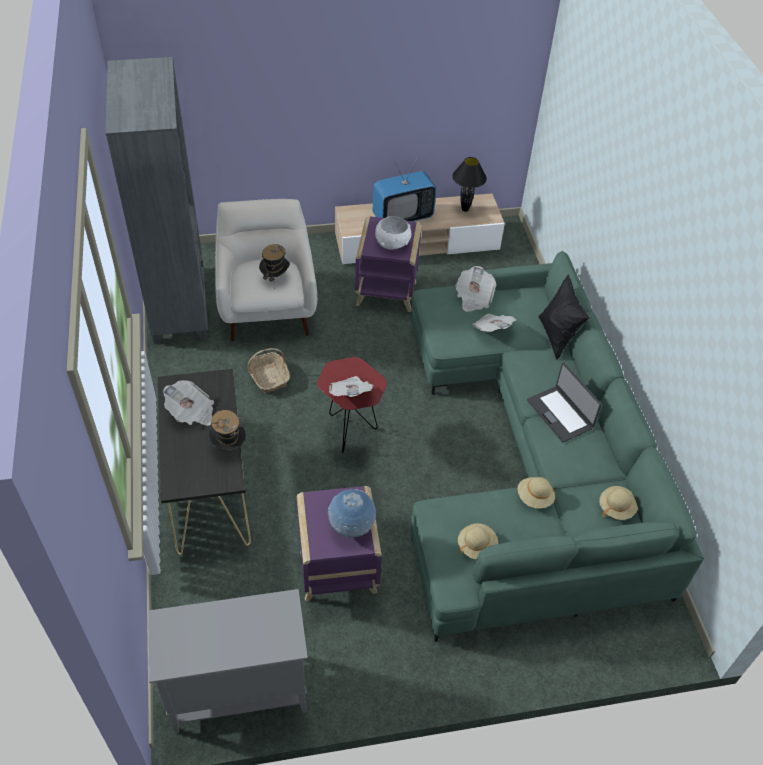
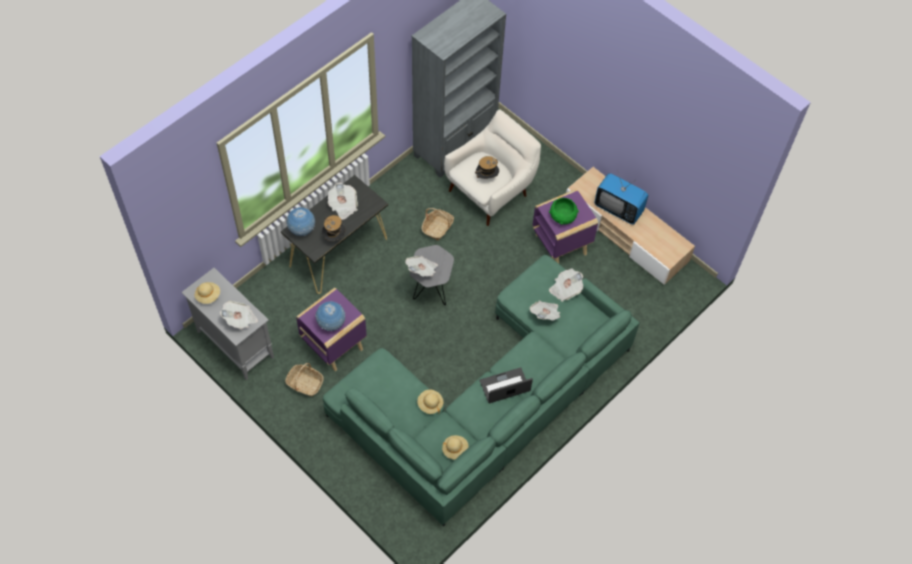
camera: 55 degrees right, 10 degrees up
red side table [317,357,387,453] -> grey side table [410,245,454,306]
white bowl [375,216,411,249] -> green bowl [549,198,579,225]
black table lamp [452,157,487,212] -> none
beige hat [458,523,498,559] -> beige hat moved to [195,282,220,304]
laptop [527,362,602,442] -> laptop turned 45 degrees clockwise [480,367,533,403]
black pillow [538,274,589,360] -> none
none -> newspaper [220,301,258,329]
none -> basket [285,363,324,396]
none -> globe [287,207,315,236]

